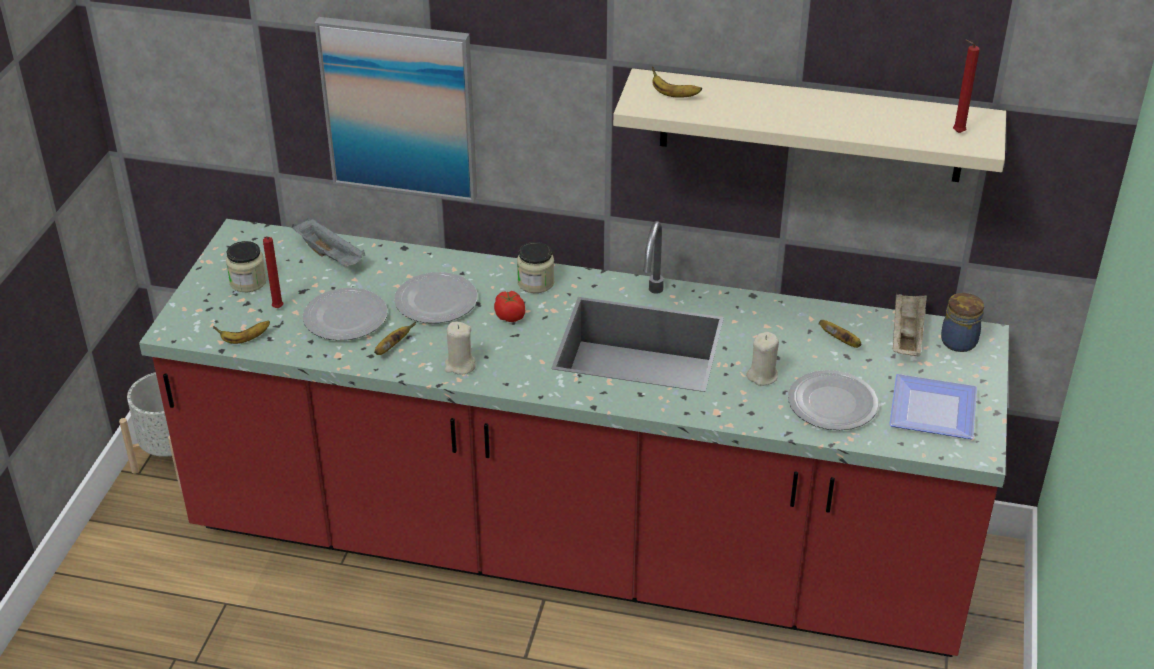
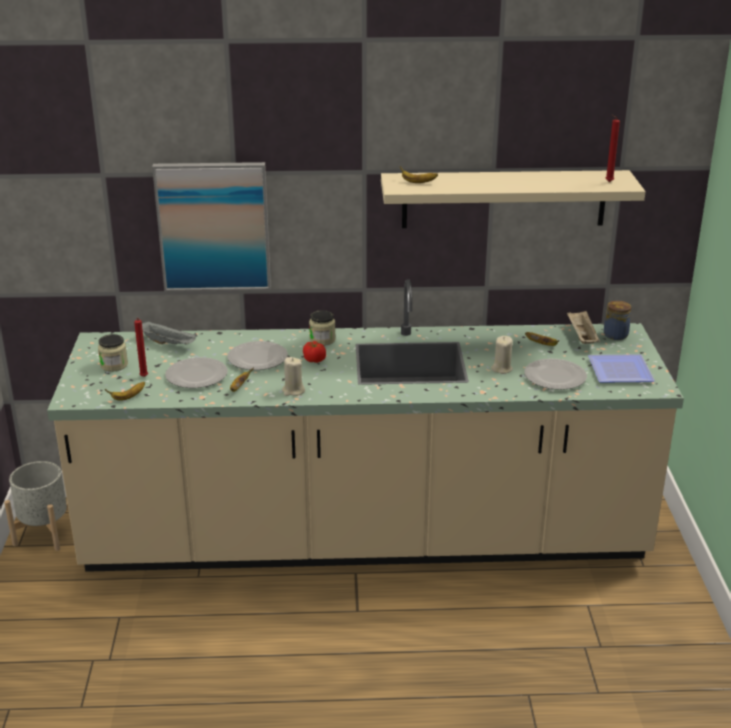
camera: 15 degrees left, 10 degrees down
red counter [139,219,1009,657] -> beige counter [47,279,684,572]

